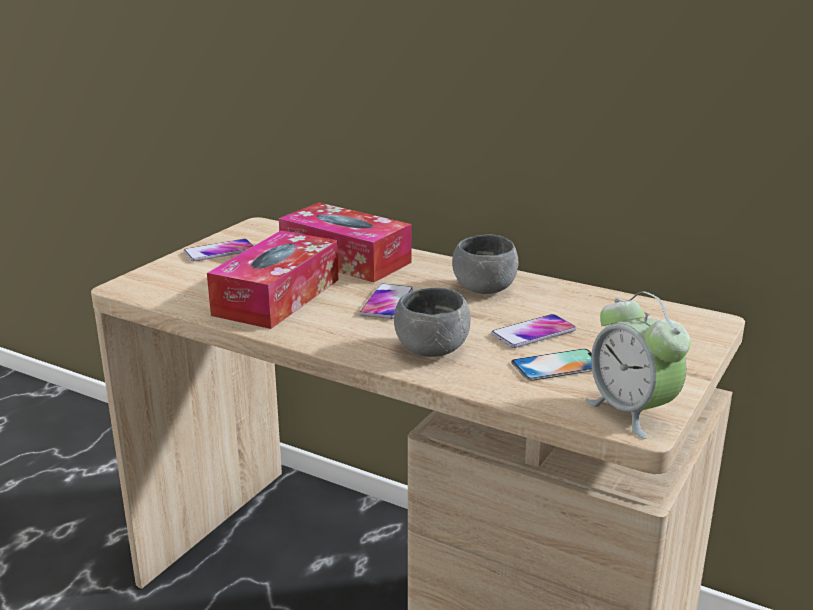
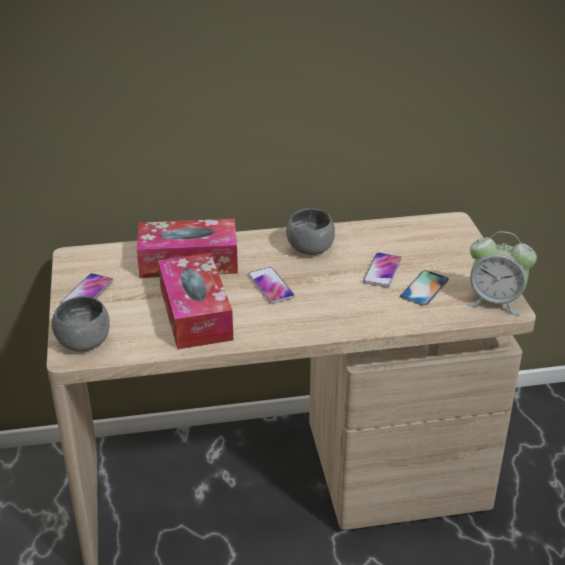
camera: 40 degrees left, 10 degrees up
grey bowl [394,288,471,357] -> grey bowl moved to [52,296,110,352]

